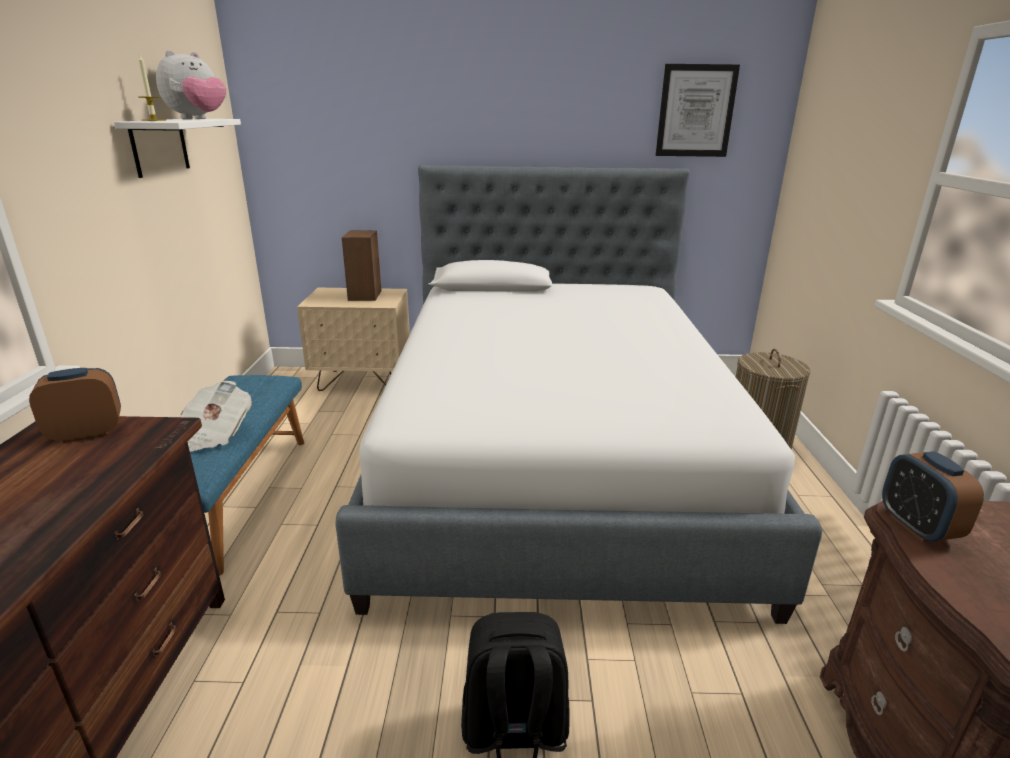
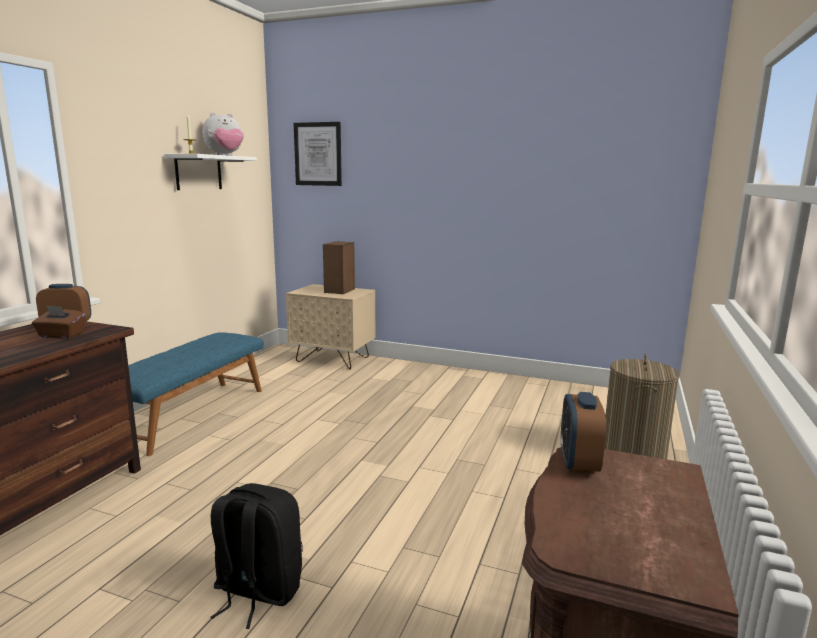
camera: 20 degrees right, 10 degrees down
newspaper [181,381,252,451] -> none
bed [336,165,822,624] -> none
picture [656,64,740,157] -> picture moved to [294,122,342,186]
none -> brown tissue box [32,306,85,339]

